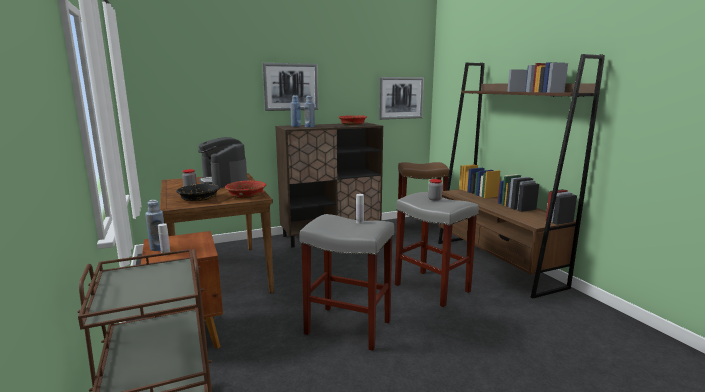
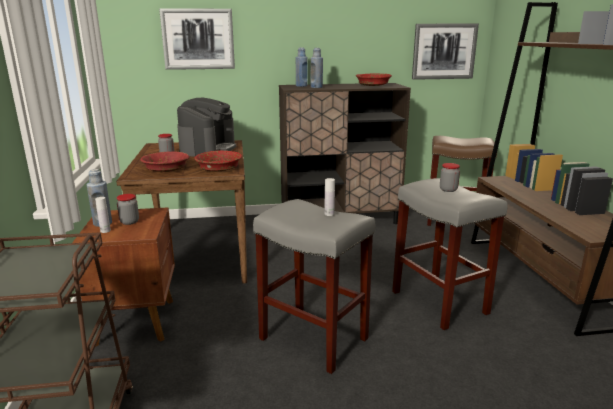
camera: 15 degrees right, 5 degrees up
black bowl [176,184,220,201] -> red bowl [140,152,189,172]
coffee machine [198,137,247,188] -> coffee machine turned 150 degrees counterclockwise [177,98,236,157]
picture [262,63,318,111] -> picture moved to [159,8,235,70]
none -> jar [117,194,139,225]

